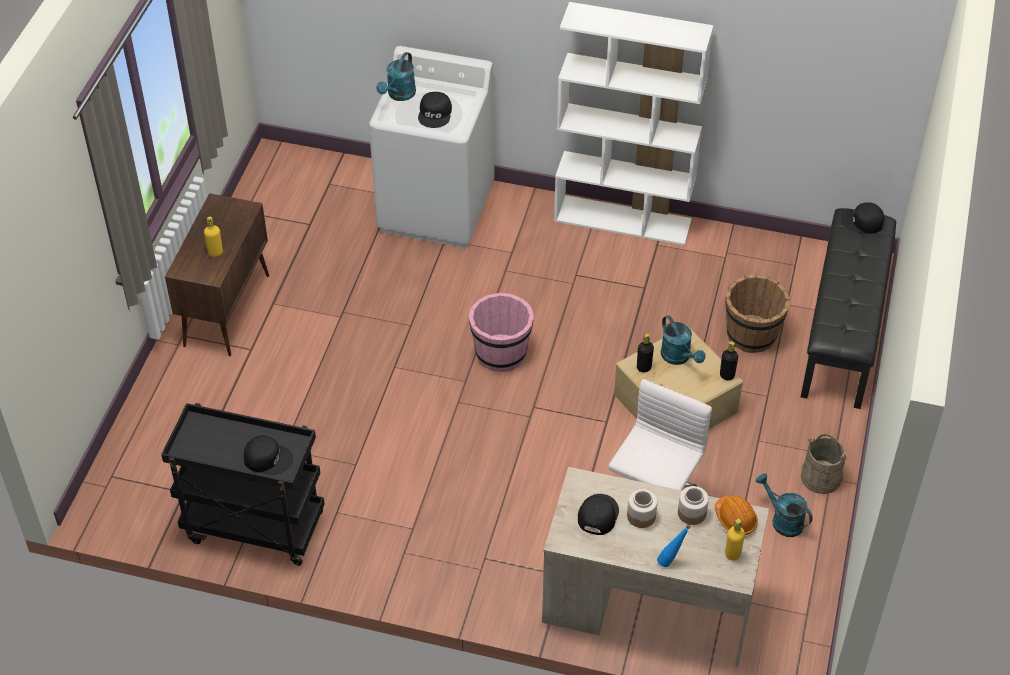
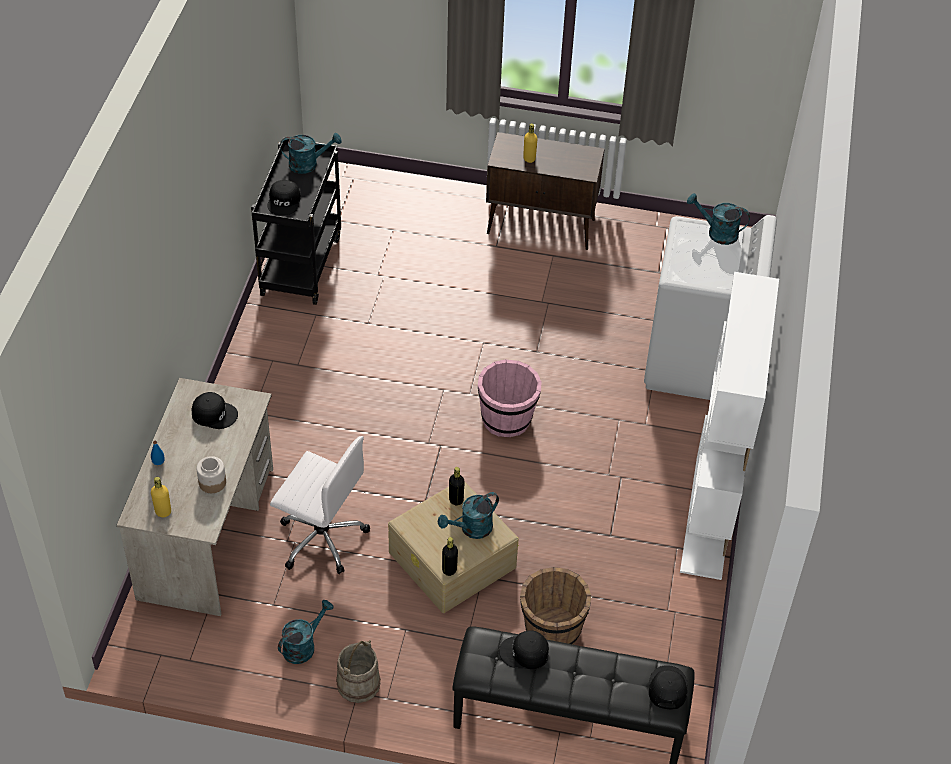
camera: 85 degrees right, 0 degrees up
black cap [418,92,452,128] -> black cap moved to [499,630,549,669]
jar [627,489,657,528] -> none
orange hard hat [715,495,758,535] -> none
none -> turquoise watering can [280,133,342,174]

